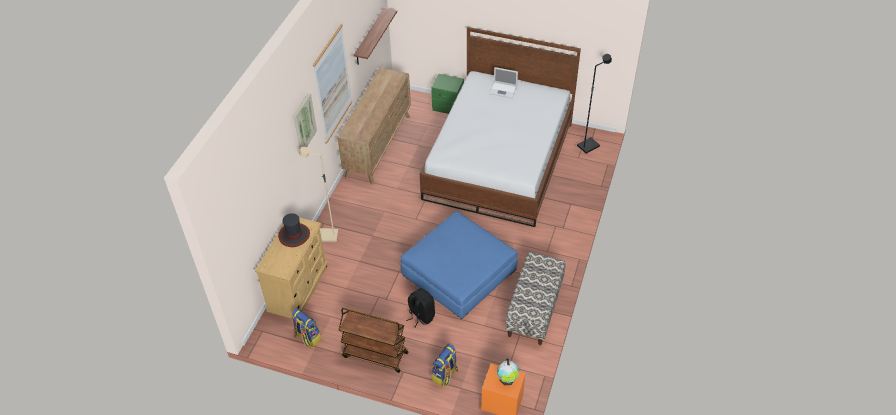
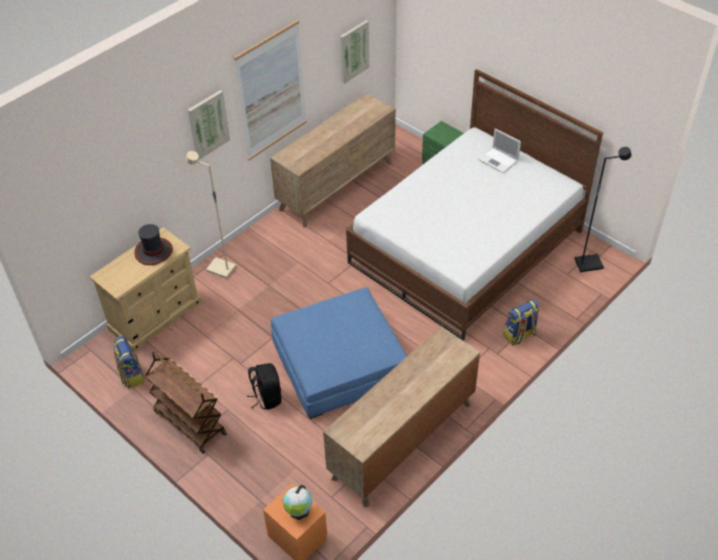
camera: 25 degrees right, 0 degrees up
shelf [354,8,397,65] -> picture [340,20,369,84]
backpack [432,344,458,387] -> backpack moved to [503,299,539,346]
bench [505,252,565,345] -> brown dresser [323,326,480,508]

